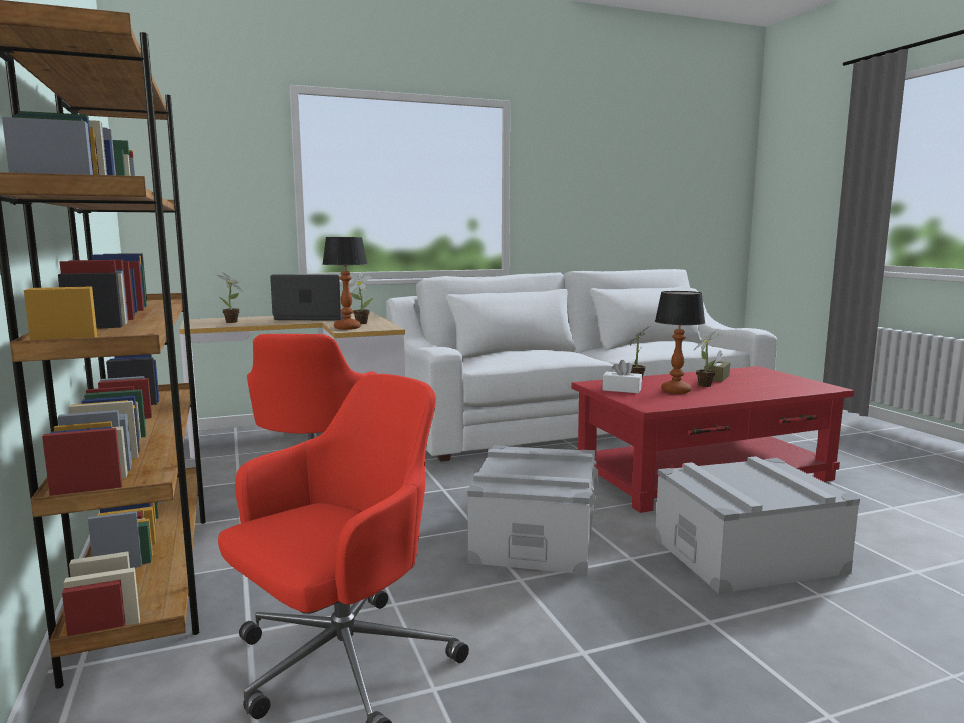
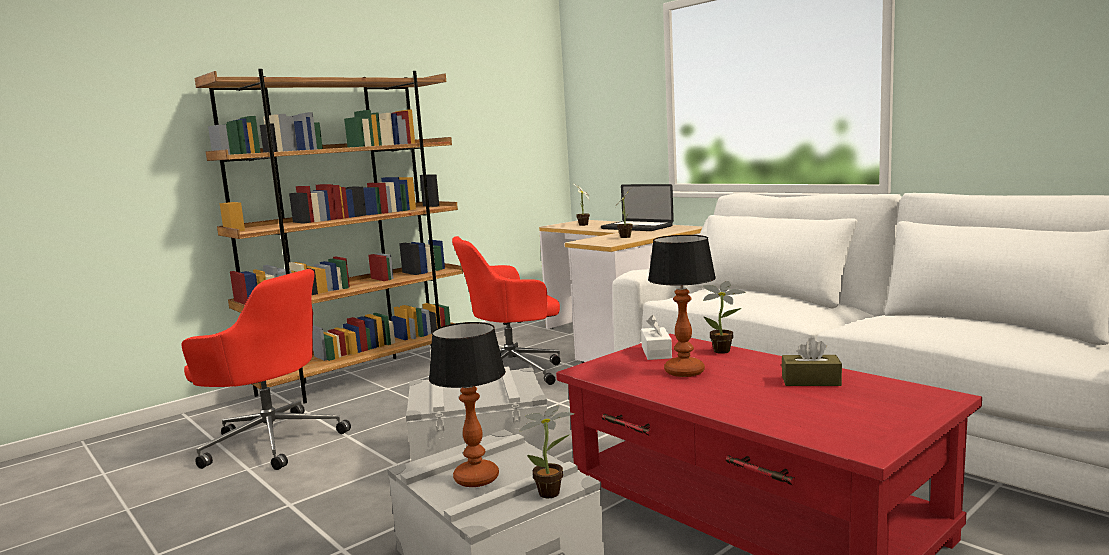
camera: 70 degrees right, 0 degrees up
laptop [270,275,343,321] -> laptop turned 150 degrees clockwise [601,184,674,231]
table lamp [322,237,367,330] -> table lamp moved to [429,322,506,487]
potted plant [693,329,719,387] -> potted plant moved to [519,405,574,498]

